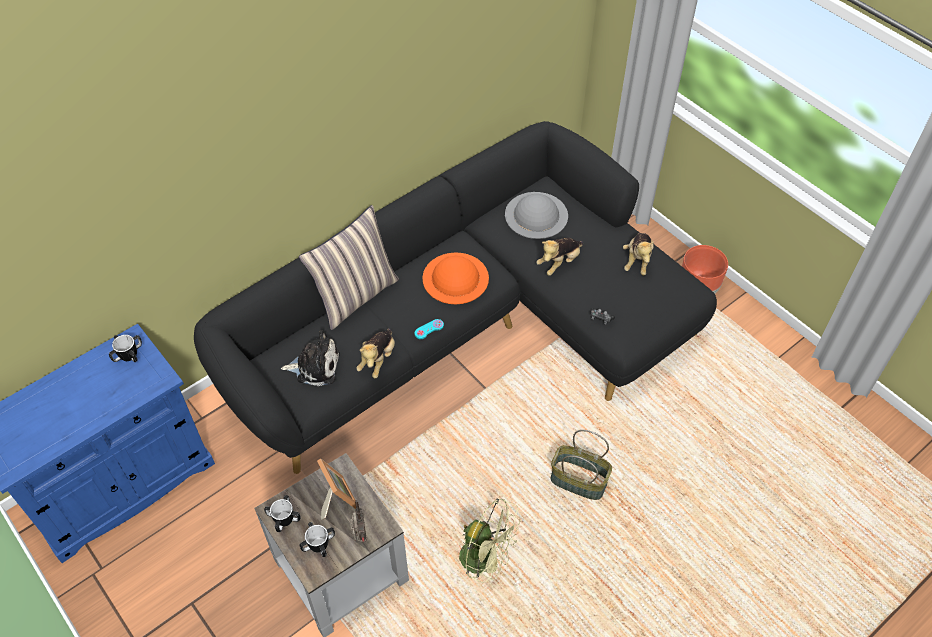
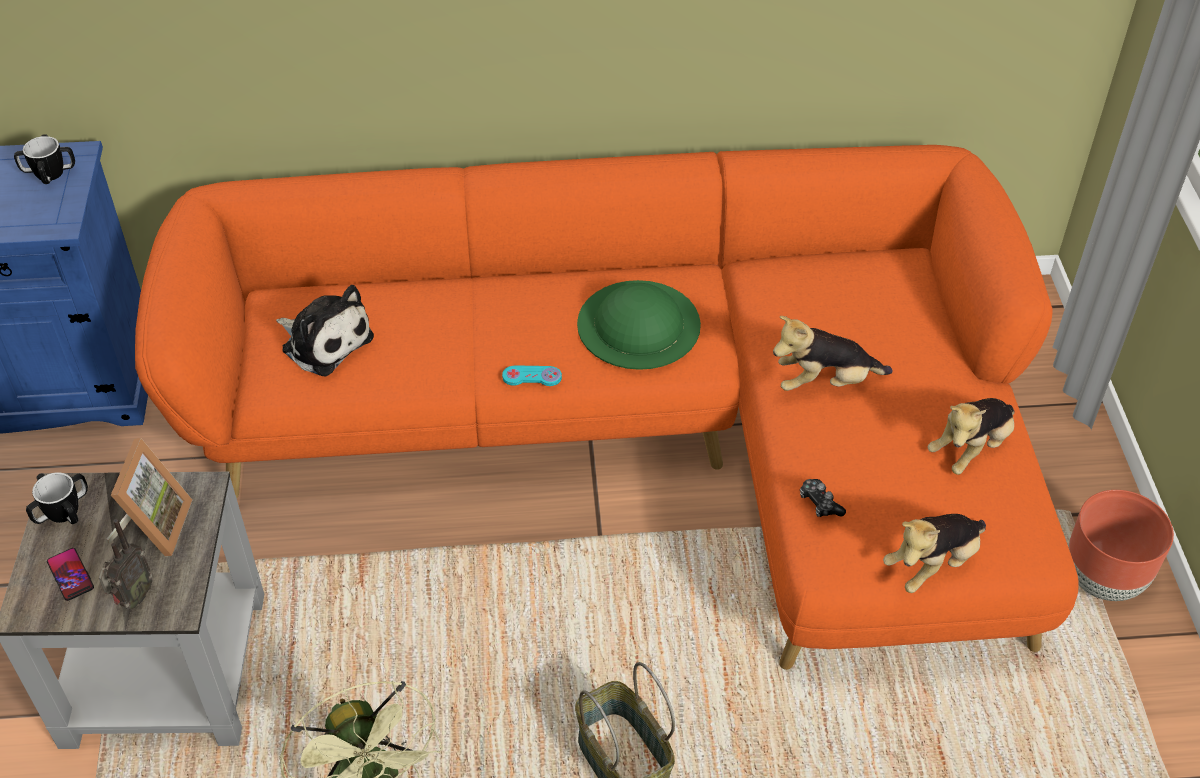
camera: 35 degrees right, 5 degrees down
black sofa [194,121,717,474] -> orange sofa [135,145,1078,670]
pillow [299,205,399,330] -> none
mug [300,522,335,557] -> phone [47,548,94,601]
plush toy [356,328,395,378] -> plush toy moved to [883,514,986,593]
orange hat [422,252,489,304] -> green hat [577,280,701,370]
grey hat [505,192,568,239] -> none

